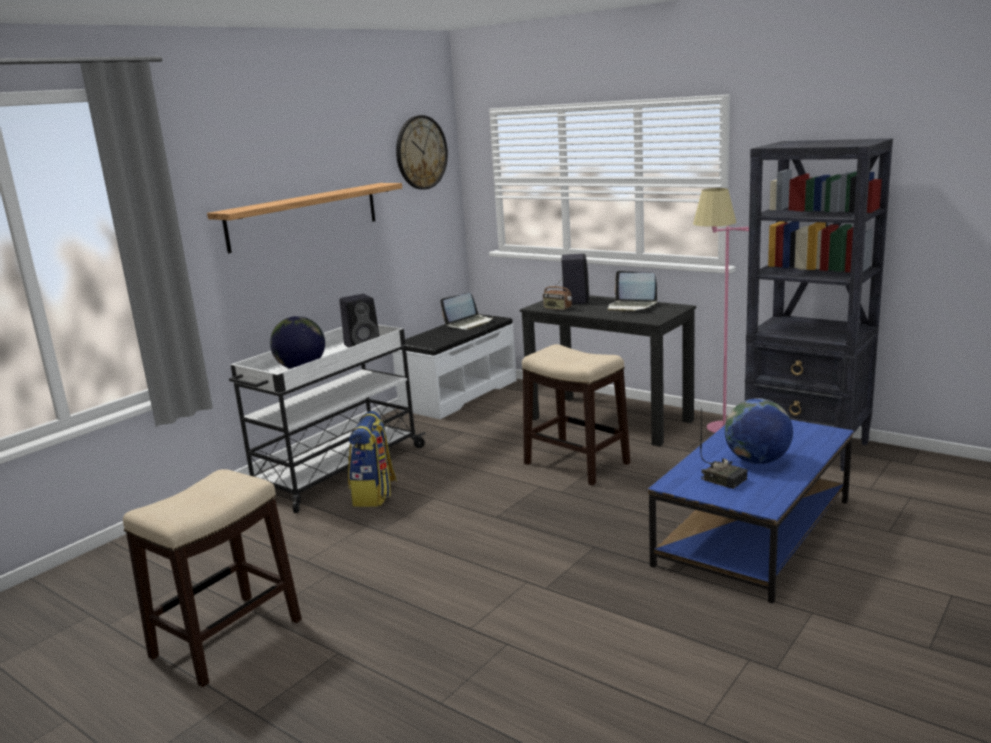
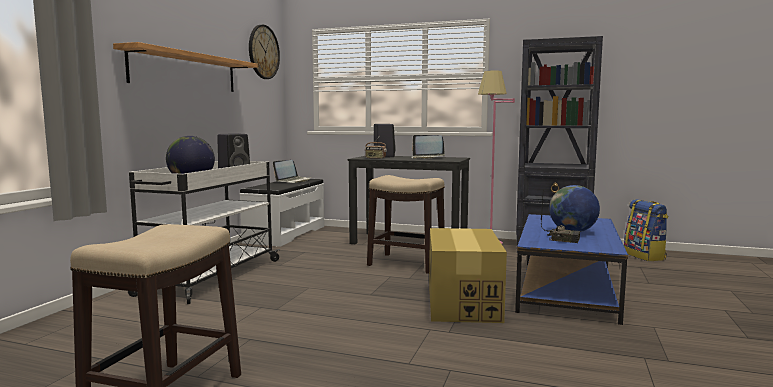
camera: 20 degrees left, 10 degrees down
backpack [348,411,397,507] -> backpack moved to [624,199,668,261]
none -> cardboard box [429,228,507,323]

